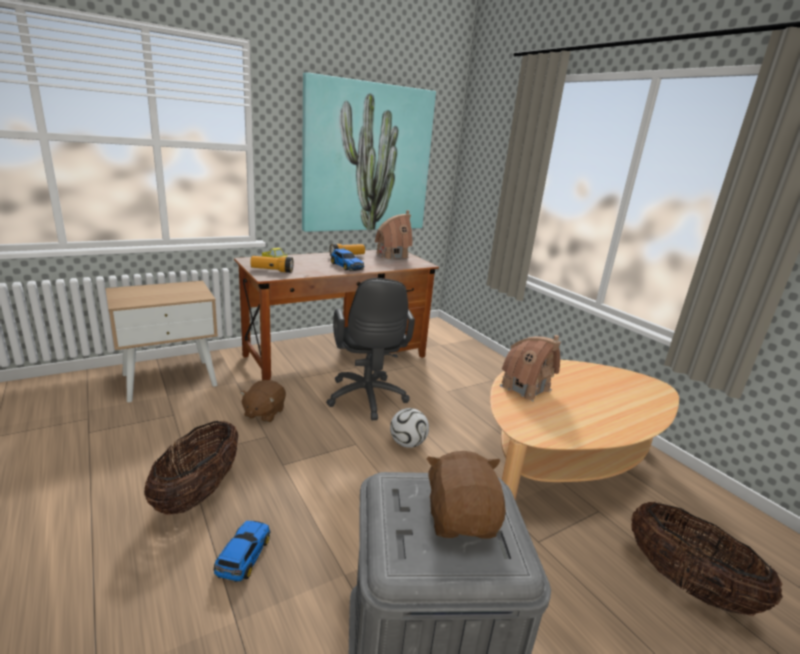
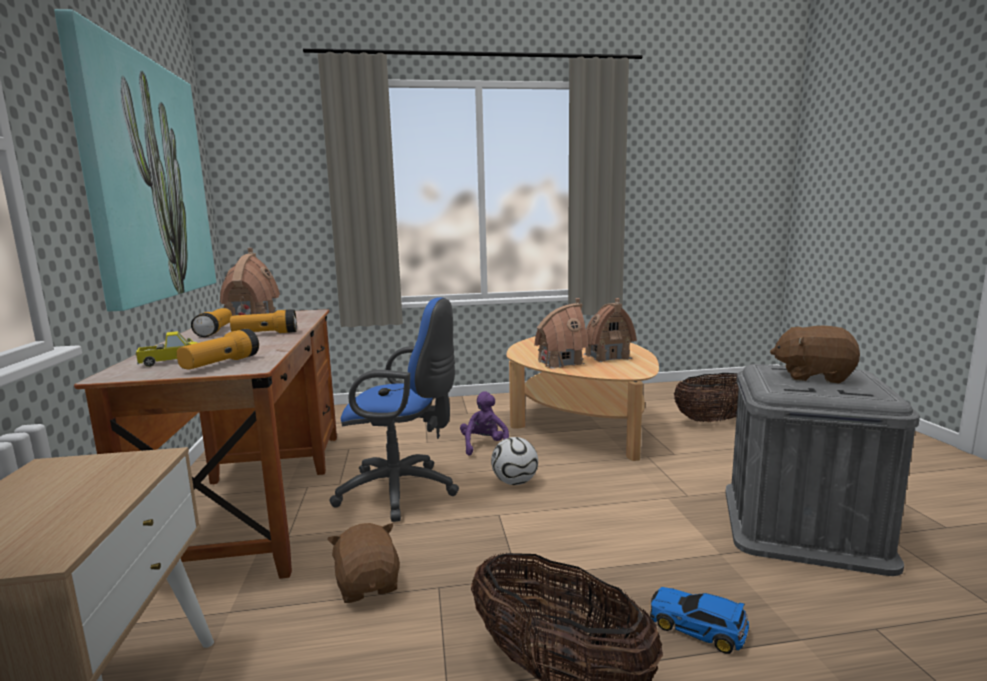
camera: 65 degrees left, 10 degrees down
brown plush toy [240,380,286,423] -> brown plush toy turned 150 degrees counterclockwise [327,523,400,603]
black office chair [326,278,415,420] -> blue office chair [329,297,459,522]
toy car [331,248,364,271] -> flashlight [230,309,297,333]
none -> purple plush toy [460,391,509,456]
none -> toy house [584,298,637,362]

